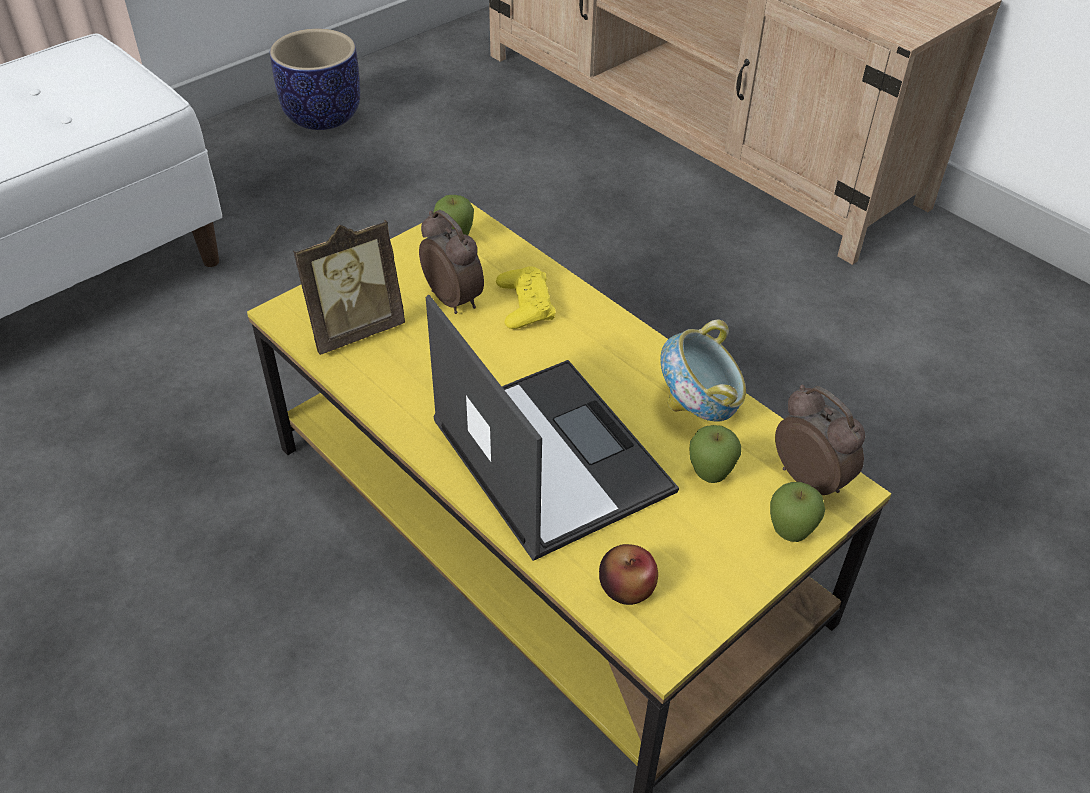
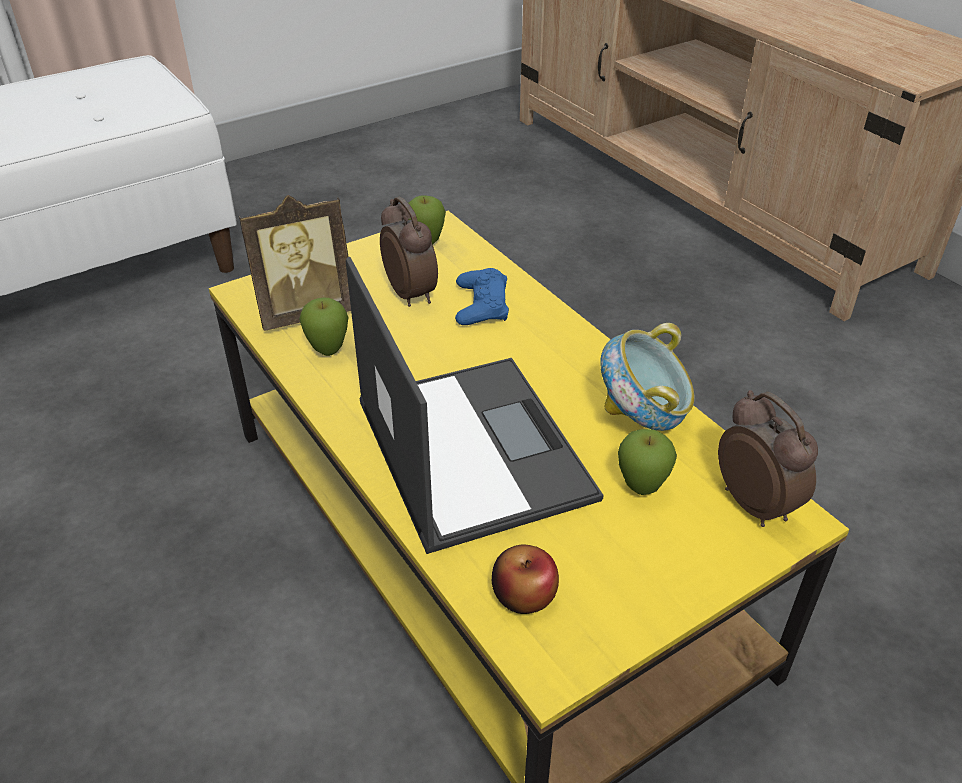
camera: 10 degrees right, 5 degrees down
planter [270,29,360,130] -> none
yellow game controller [496,266,555,329] -> blue game controller [455,268,509,325]
apple [770,482,825,542] -> apple moved to [299,298,348,356]

